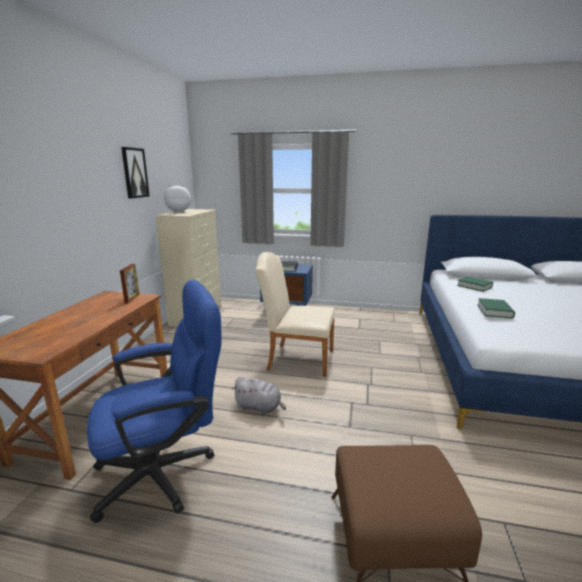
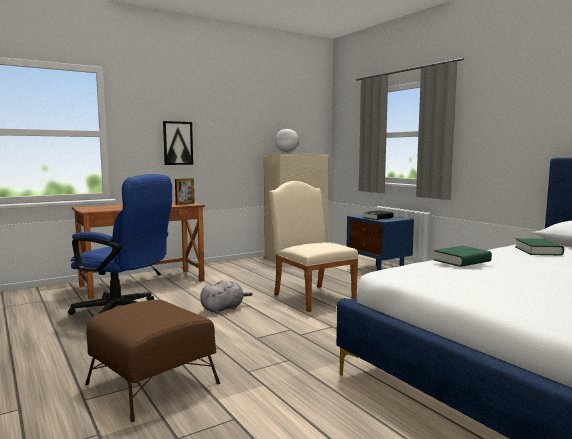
camera: 45 degrees right, 10 degrees down
picture [121,147,150,199] -> picture moved to [163,121,193,165]
grey plush toy [232,377,286,415] -> grey plush toy turned 105 degrees counterclockwise [200,280,253,314]

